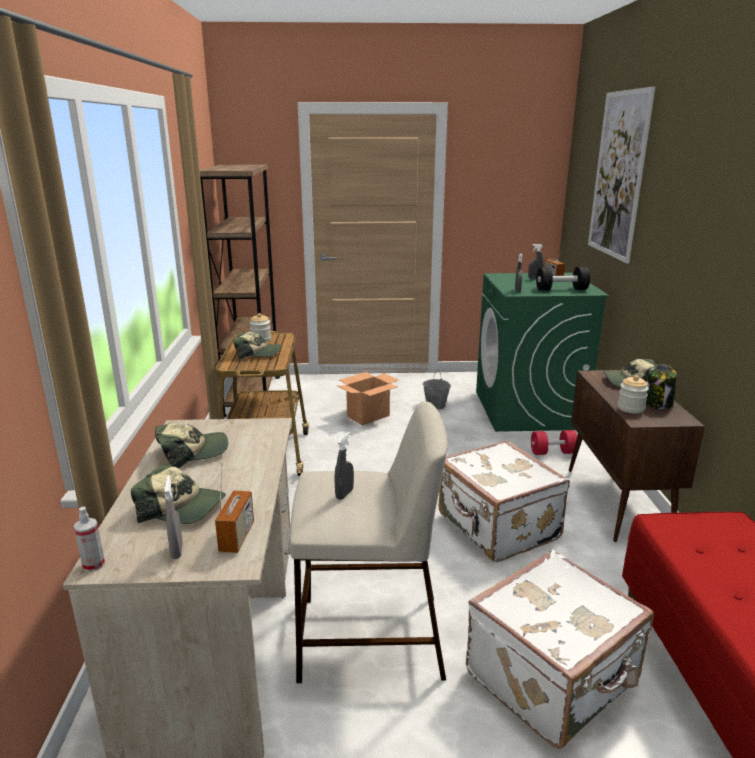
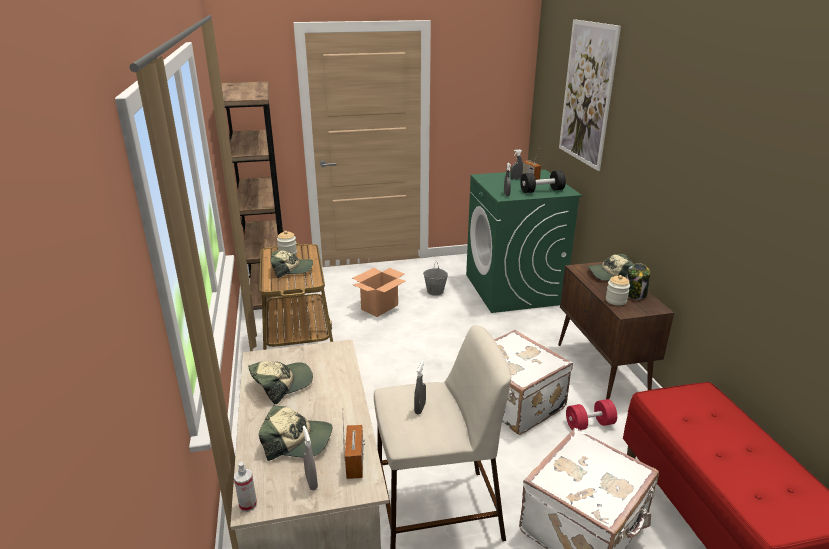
camera: 10 degrees left, 5 degrees up
red dumbbell [531,430,577,455] -> red dumbbell moved to [566,399,617,430]

